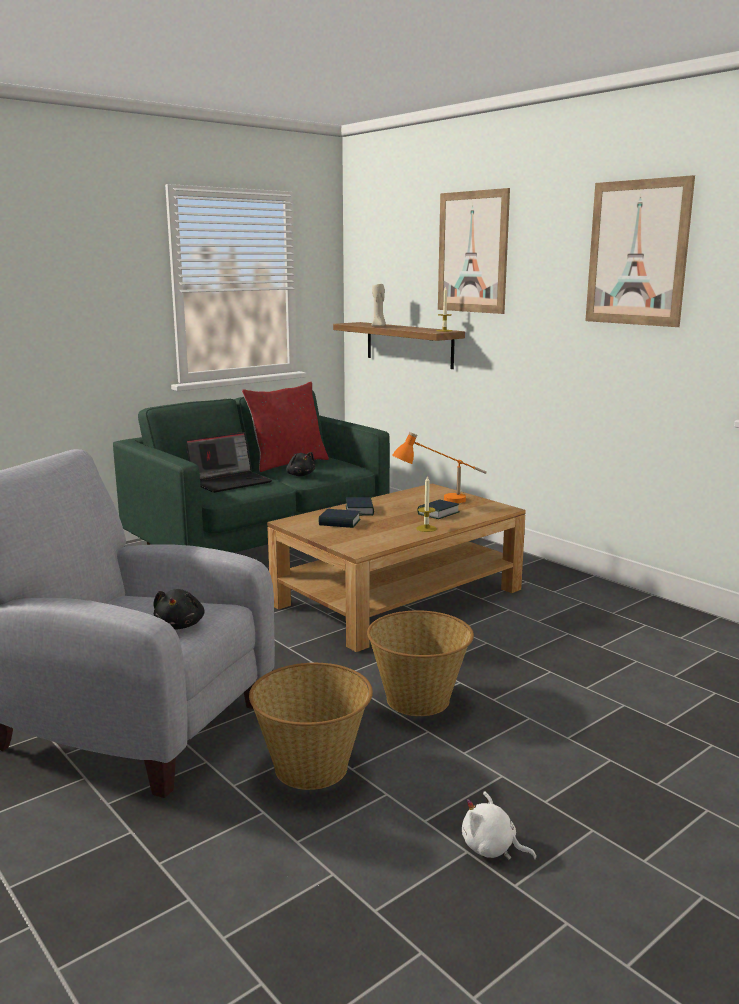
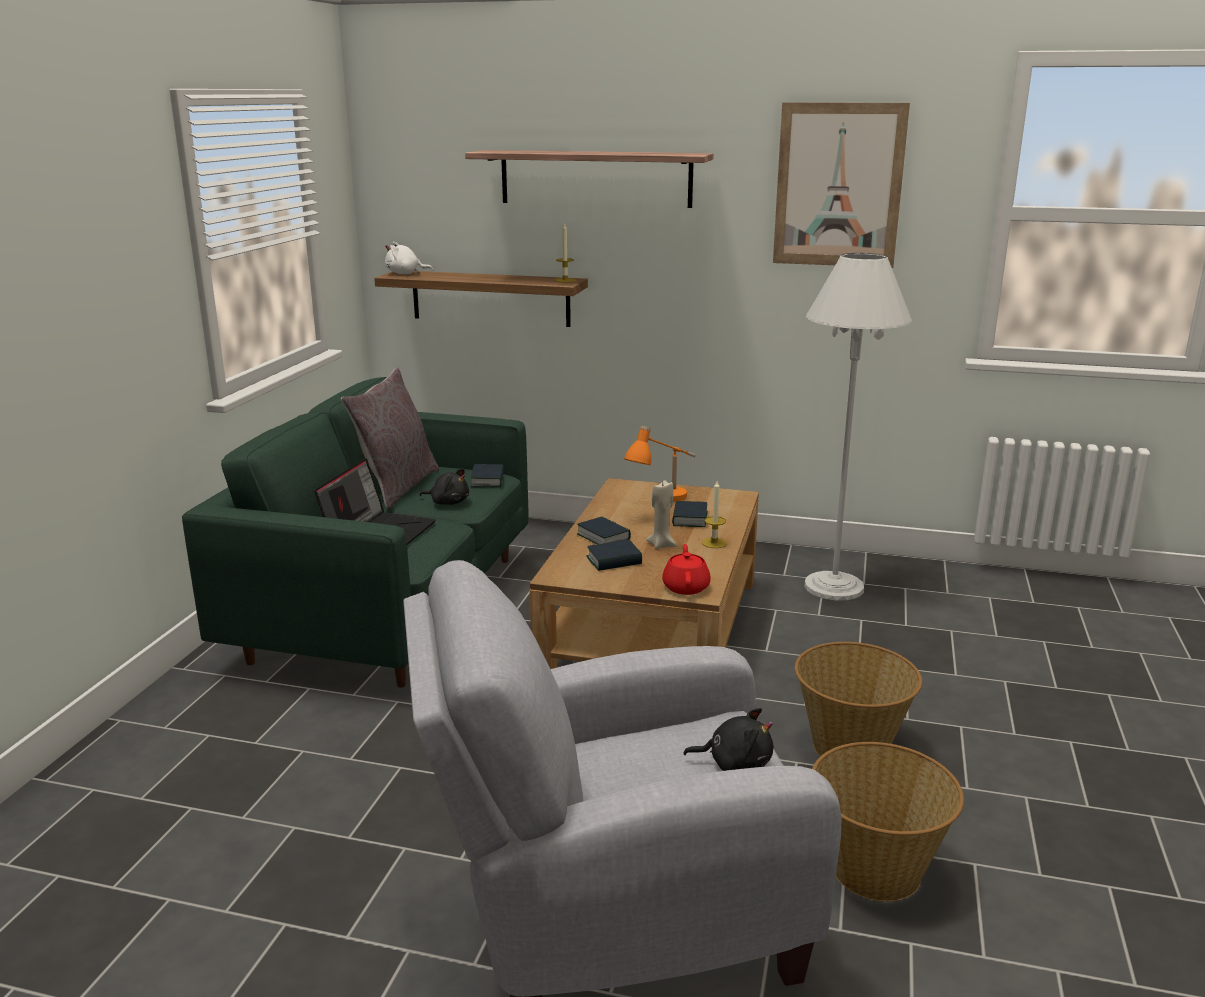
camera: 35 degrees left, 5 degrees up
black plush toy [153,589,205,630] -> black plush toy turned 45 degrees counterclockwise [683,708,774,771]
red pillow [242,382,329,472] -> grey pillow [341,367,439,509]
beige candle [372,283,386,327] -> beige candle moved to [646,481,677,549]
picture [438,188,510,314] -> shelf [465,150,714,208]
white plush toy [462,791,537,860] -> white plush toy moved to [385,242,433,274]
none -> book [471,464,504,487]
none -> red teapot [662,544,711,595]
none -> white floor lamp [804,253,912,601]

